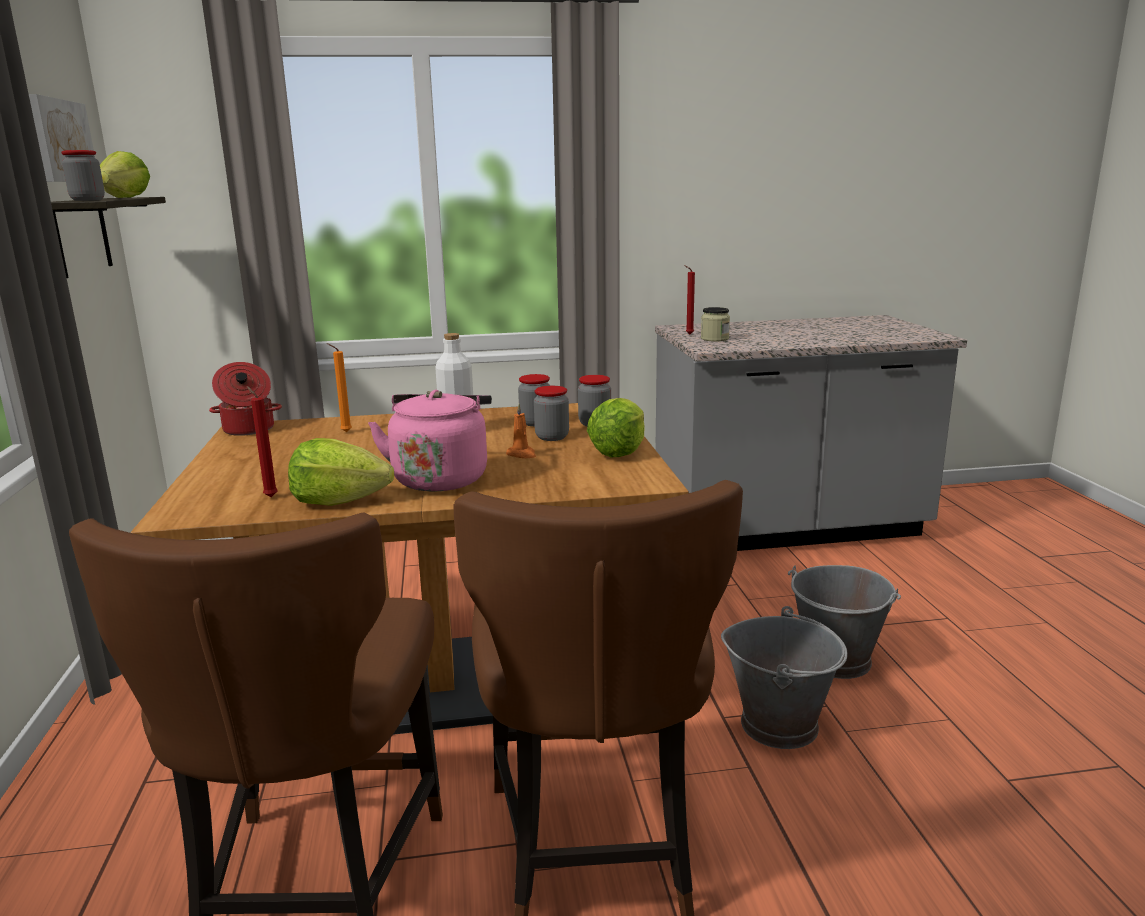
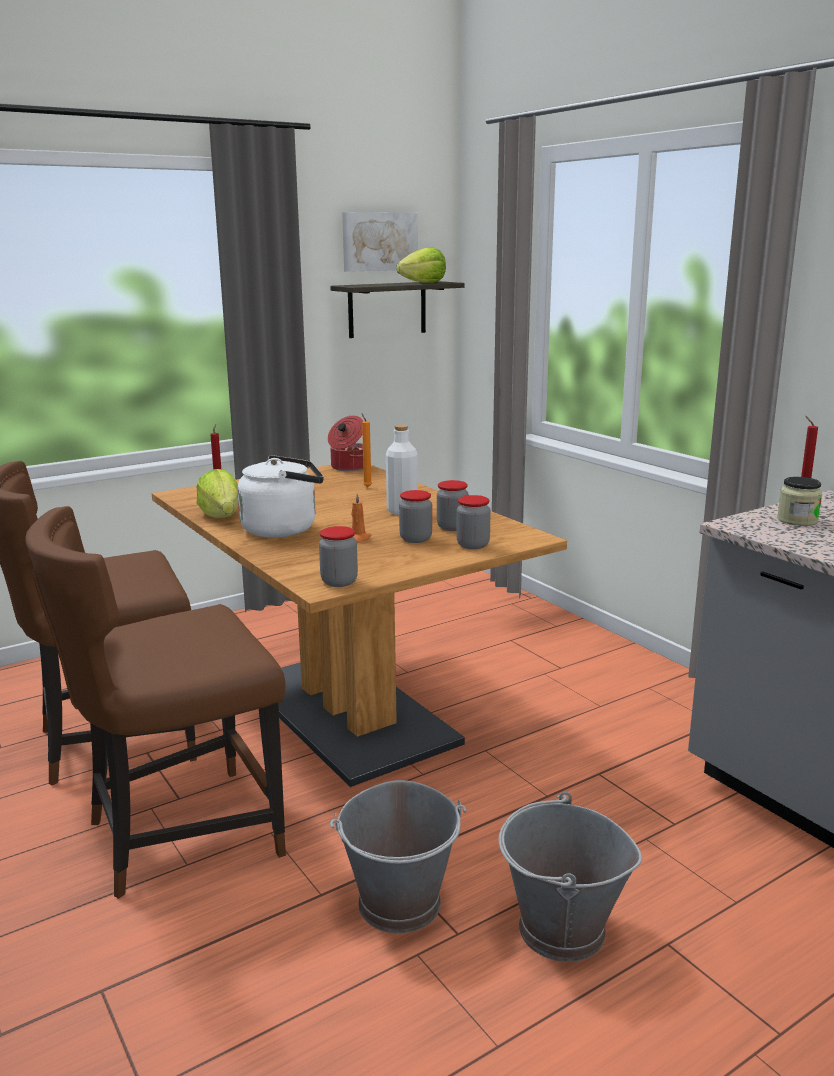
camera: 65 degrees right, 0 degrees up
jar [61,150,105,201] -> jar moved to [319,526,358,587]
pink kettle [368,390,492,492] -> white kettle [237,455,324,538]
lettuce [587,398,645,457] -> none

